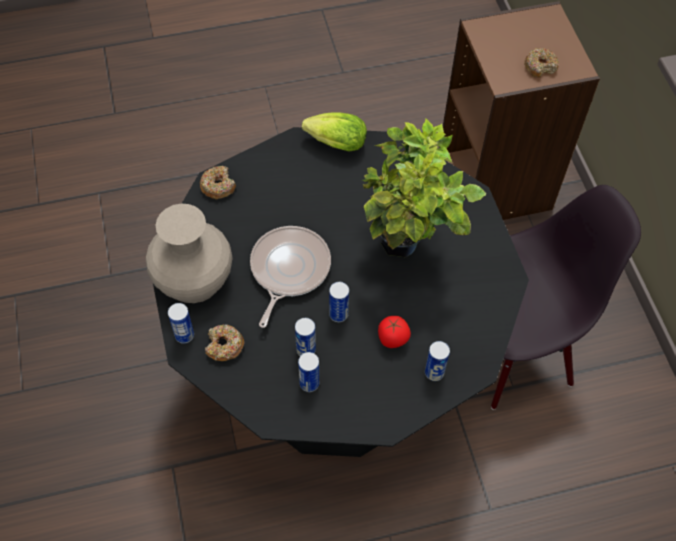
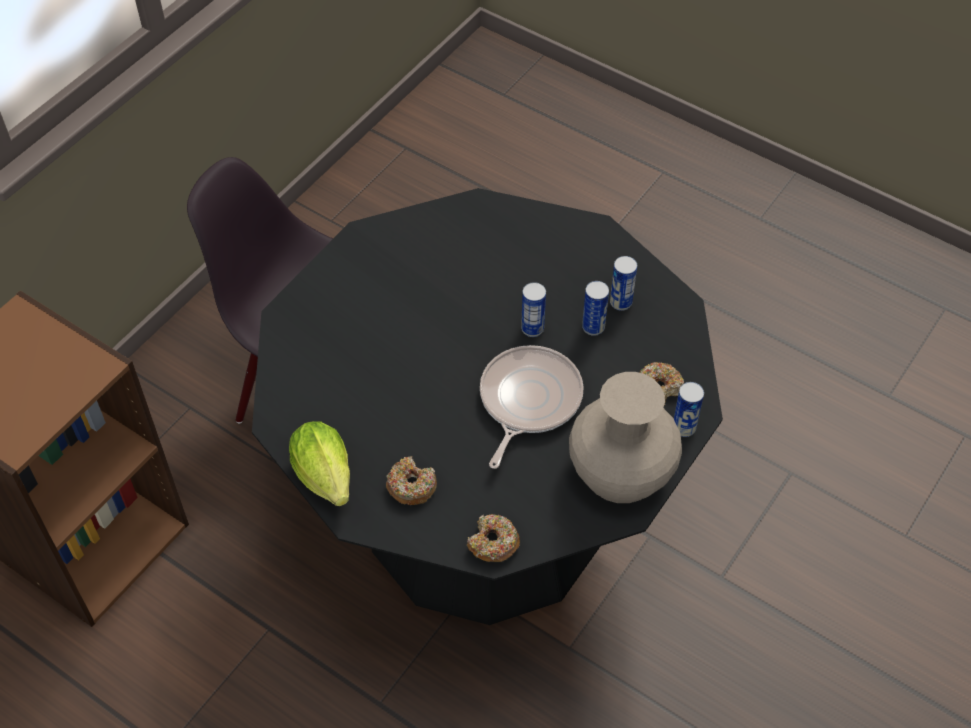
camera: 130 degrees left, 5 degrees down
frying pan [250,226,331,328] -> frying pan turned 135 degrees clockwise [480,345,584,469]
potted plant [362,119,486,258] -> none
tomato [378,316,411,348] -> none
can [425,341,450,381] -> none
donut [524,48,559,78] -> donut moved to [386,456,437,505]

